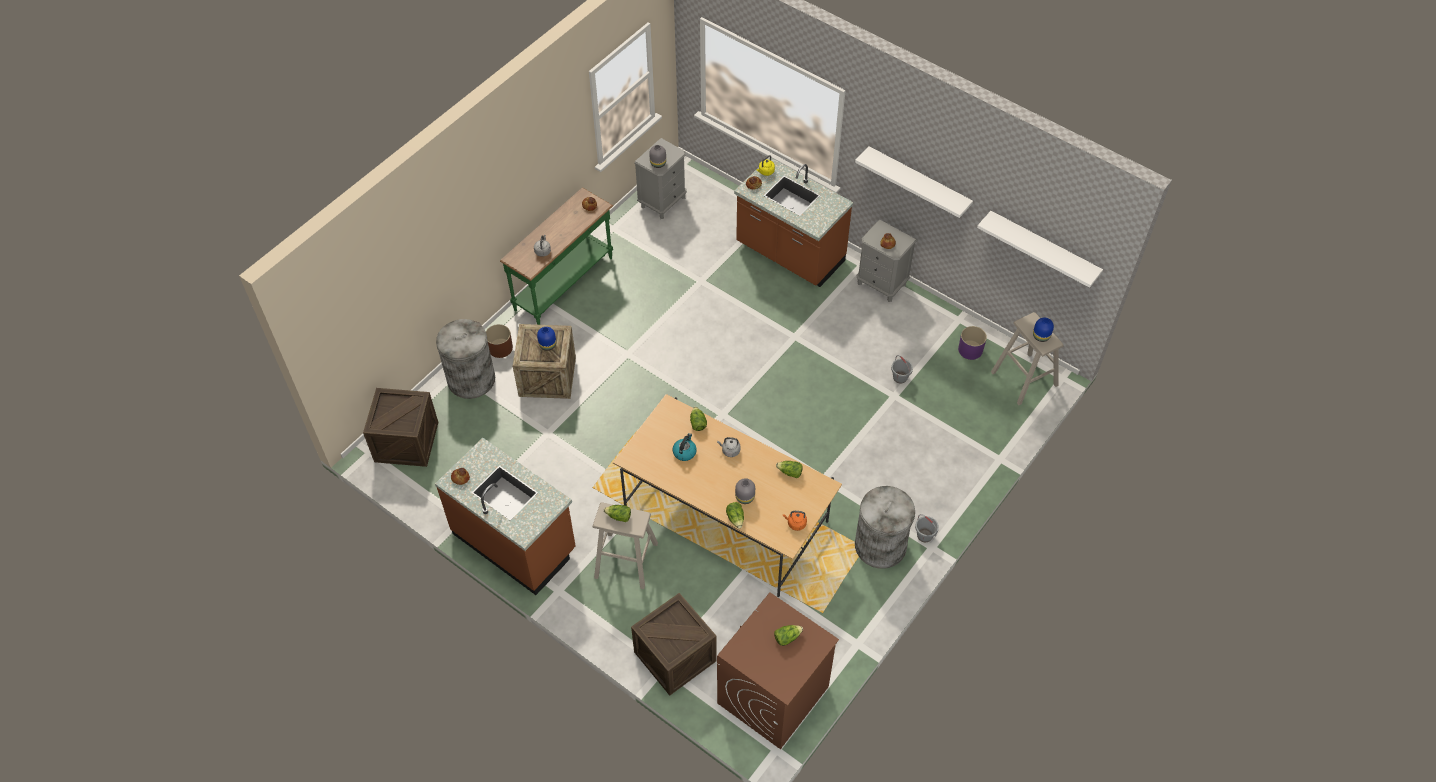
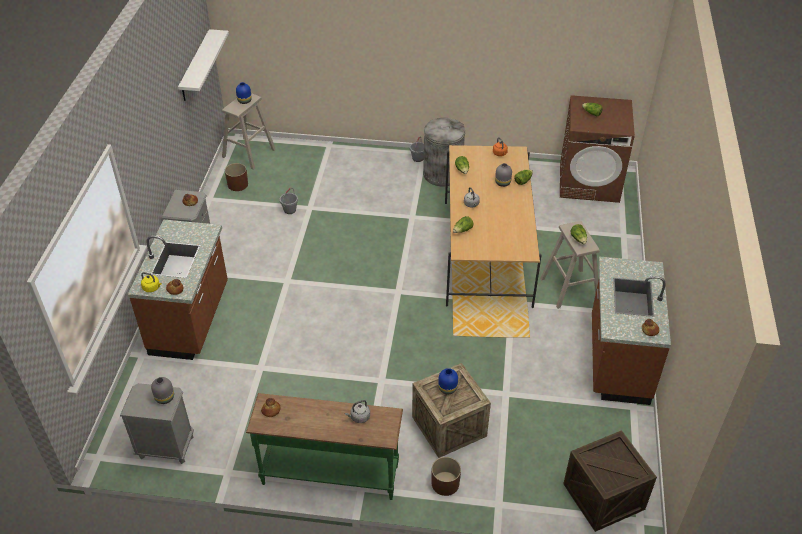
camera: 120 degrees left, 10 degrees down
grey trash can [436,319,495,399] -> none
crate [631,593,717,696] -> none
kettle [673,433,697,461] -> none
white shelf [855,146,973,218] -> none
purple planter [958,326,987,360] -> brown planter [225,163,248,191]

